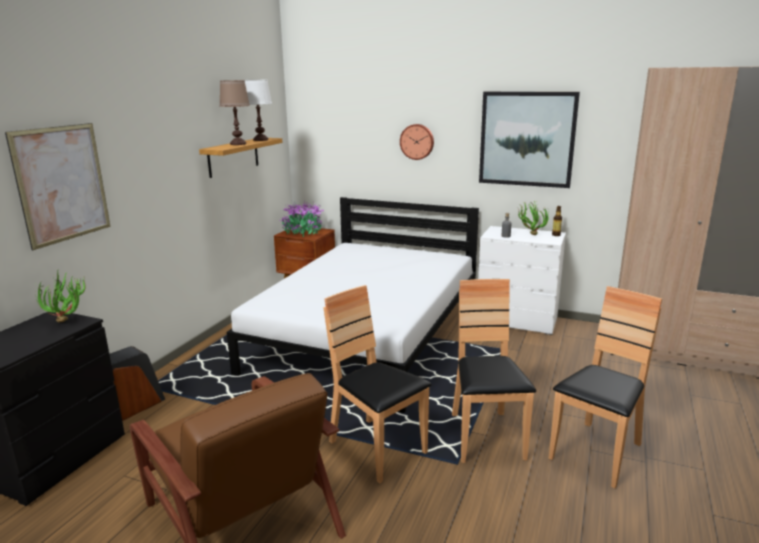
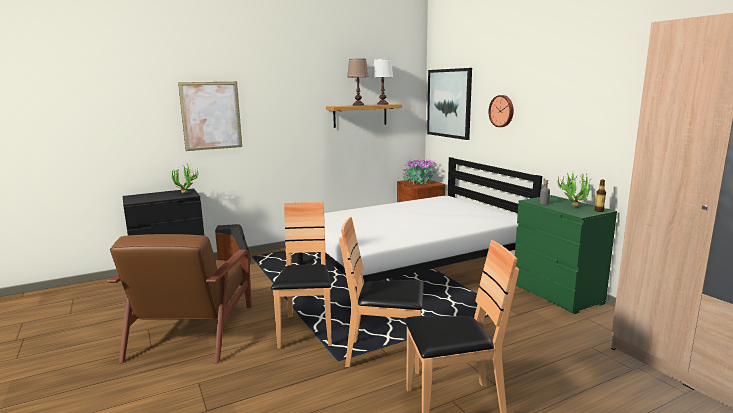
camera: 40 degrees right, 5 degrees down
brown chair [452,279,536,463] -> brown chair turned 120 degrees counterclockwise [339,217,424,374]
white dresser [478,226,566,335] -> green dresser [515,195,617,314]
picture [479,92,580,188] -> picture moved to [427,68,472,140]

